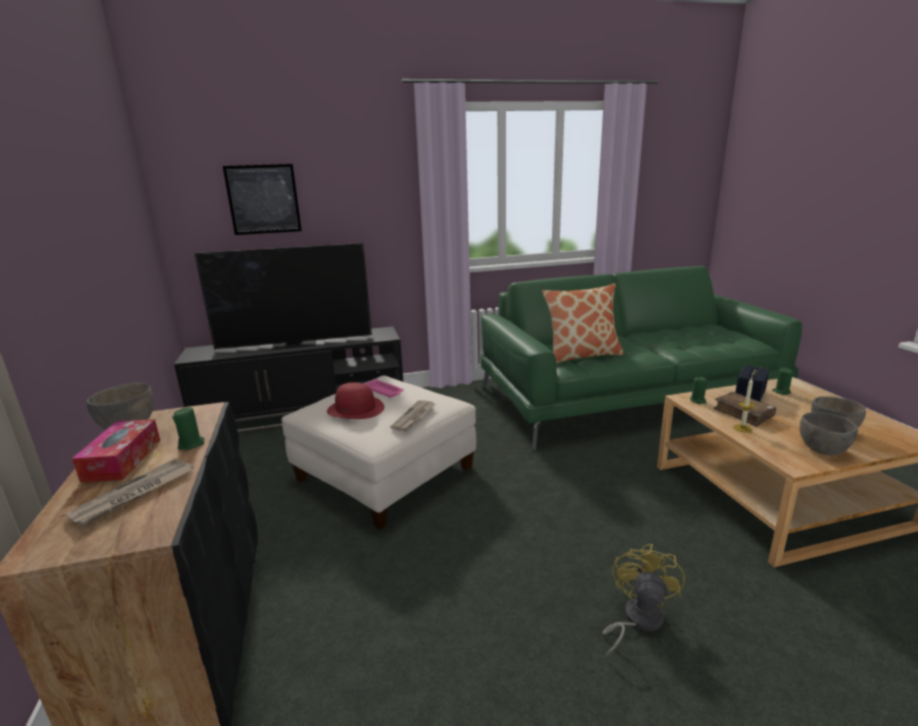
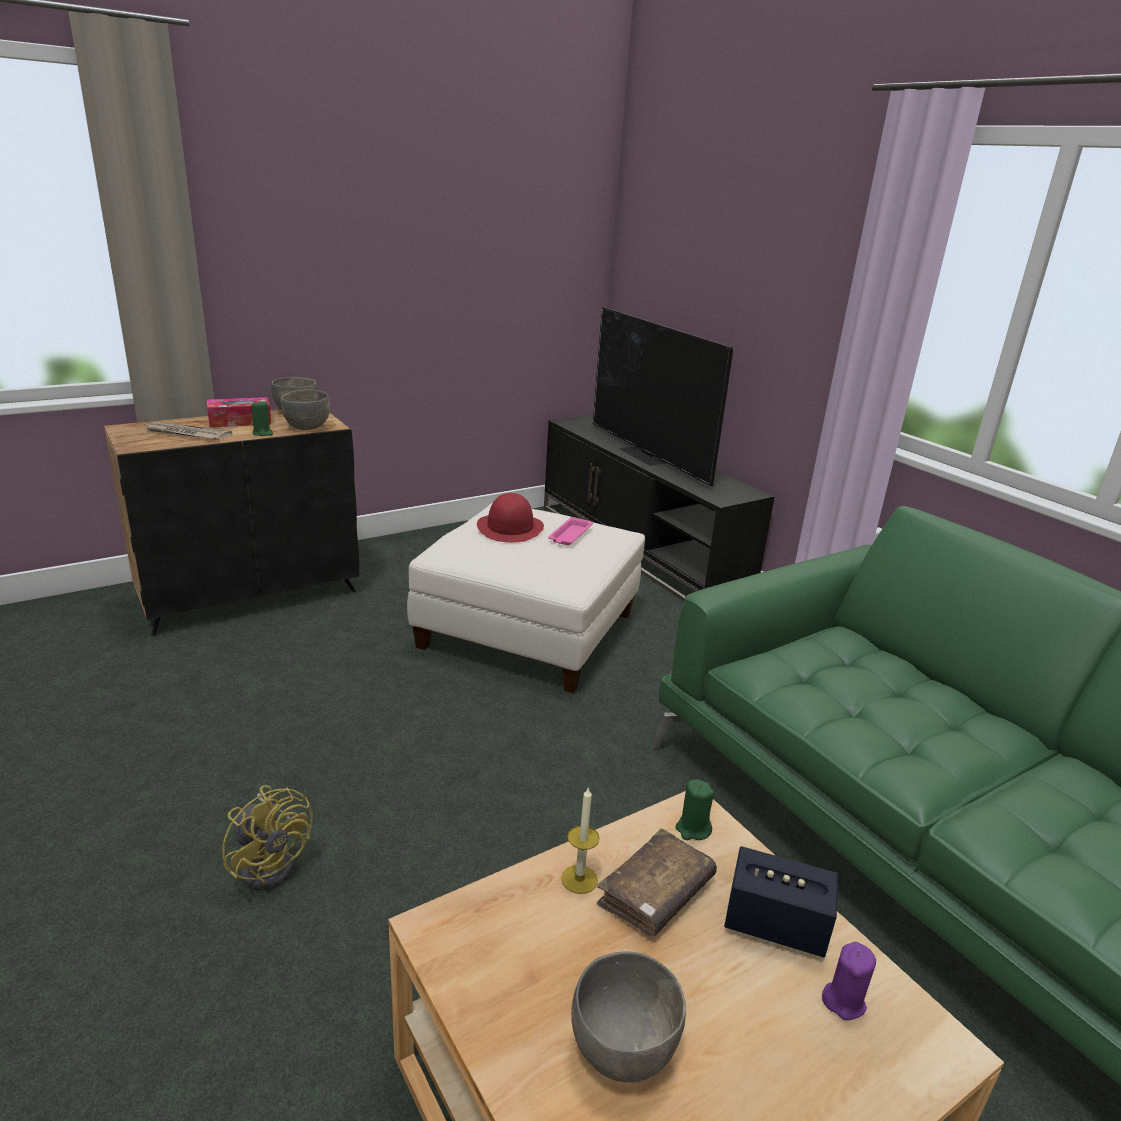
camera: 70 degrees right, 5 degrees up
picture [223,164,302,235] -> none
newspaper [390,400,435,431] -> none
pillow [542,283,624,363] -> none
yellow fan [603,544,685,657] -> yellow fan turned 45 degrees clockwise [222,785,313,890]
green candle [772,368,794,395] -> purple candle [822,942,876,1020]
grey bowl [800,412,858,455] -> grey bowl moved to [281,390,330,430]

